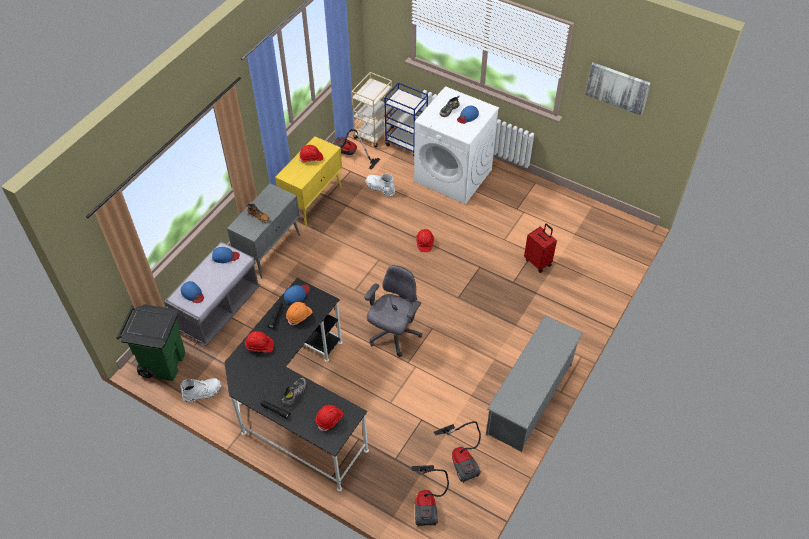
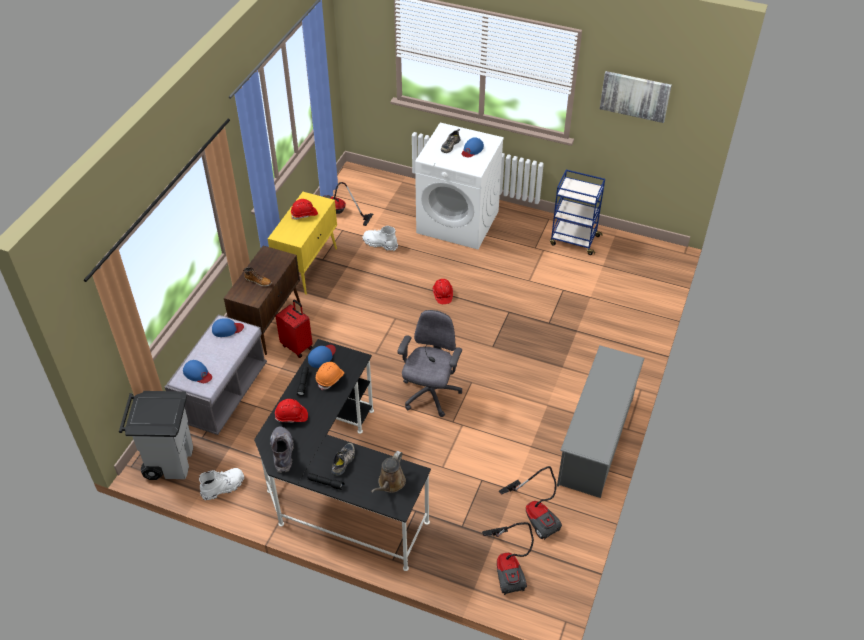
camera: 10 degrees left, 5 degrees down
green trash can [117,304,185,381] -> grey trash can [119,391,193,480]
grey cabinet [227,183,300,279] -> brown cabinet [224,246,301,355]
red hard hat [316,405,343,432] -> brown watering can [371,451,406,493]
beige cart [351,72,394,147] -> none
blue cart [384,82,428,156] -> blue cart moved to [550,170,605,255]
red suitcase [524,224,557,273] -> red suitcase moved to [275,300,313,358]
none -> grey boot [271,426,294,473]

